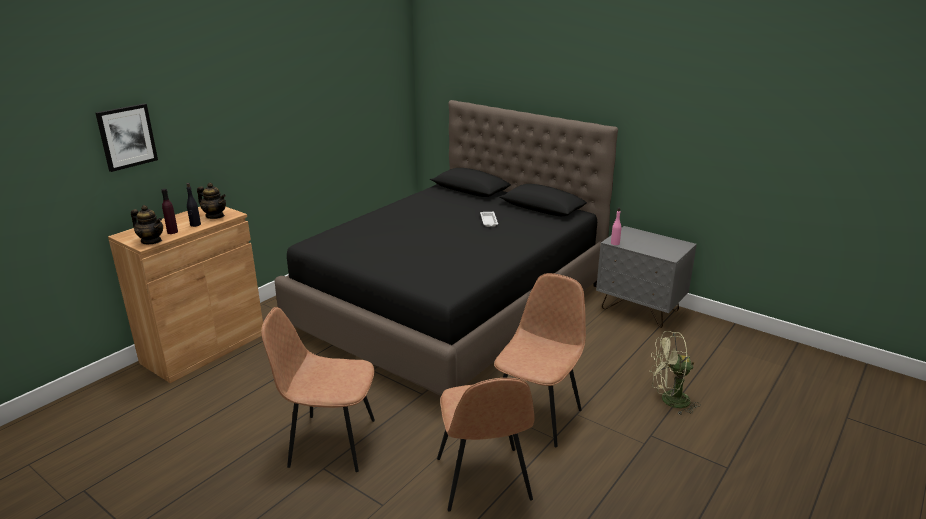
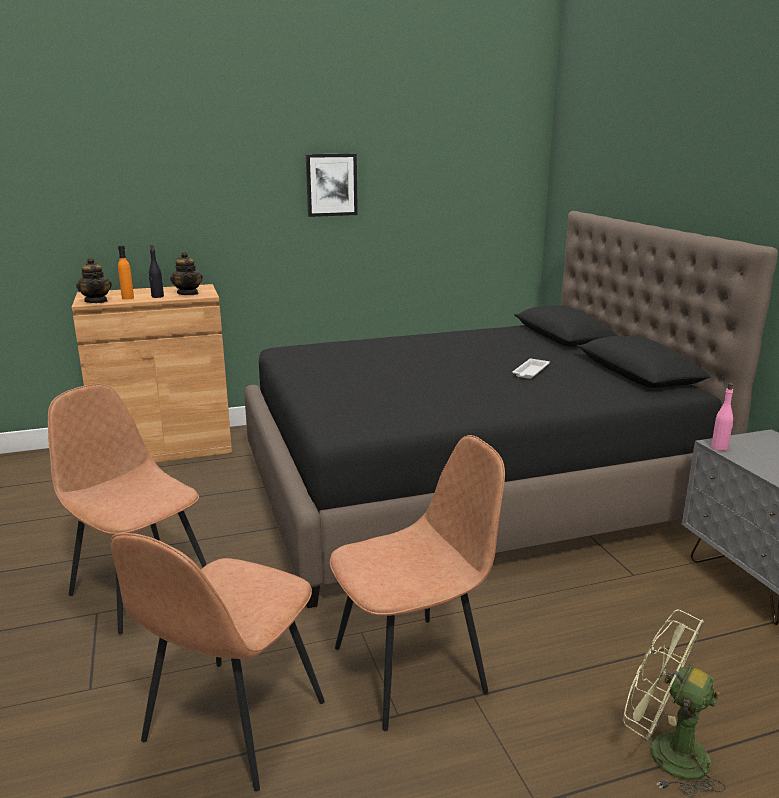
camera: 35 degrees right, 5 degrees down
picture [96,103,158,172] -> picture moved to [306,154,358,217]
purple bottle [161,189,178,234] -> orange bottle [118,245,134,300]

